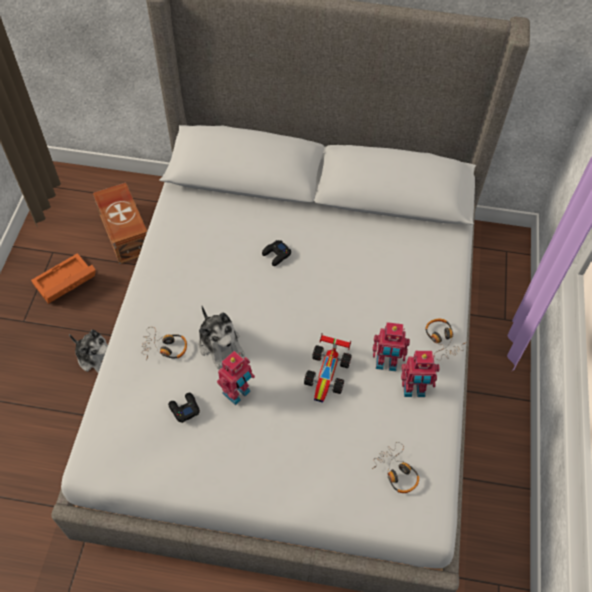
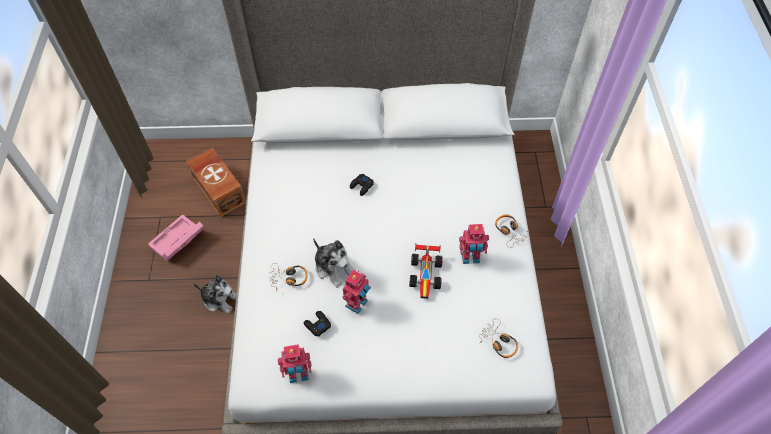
camera: 10 degrees left, 0 degrees up
orange storage box [31,253,96,304] -> pink storage box [148,214,203,261]
toy robot [401,351,440,397] -> toy robot moved to [278,344,311,383]

